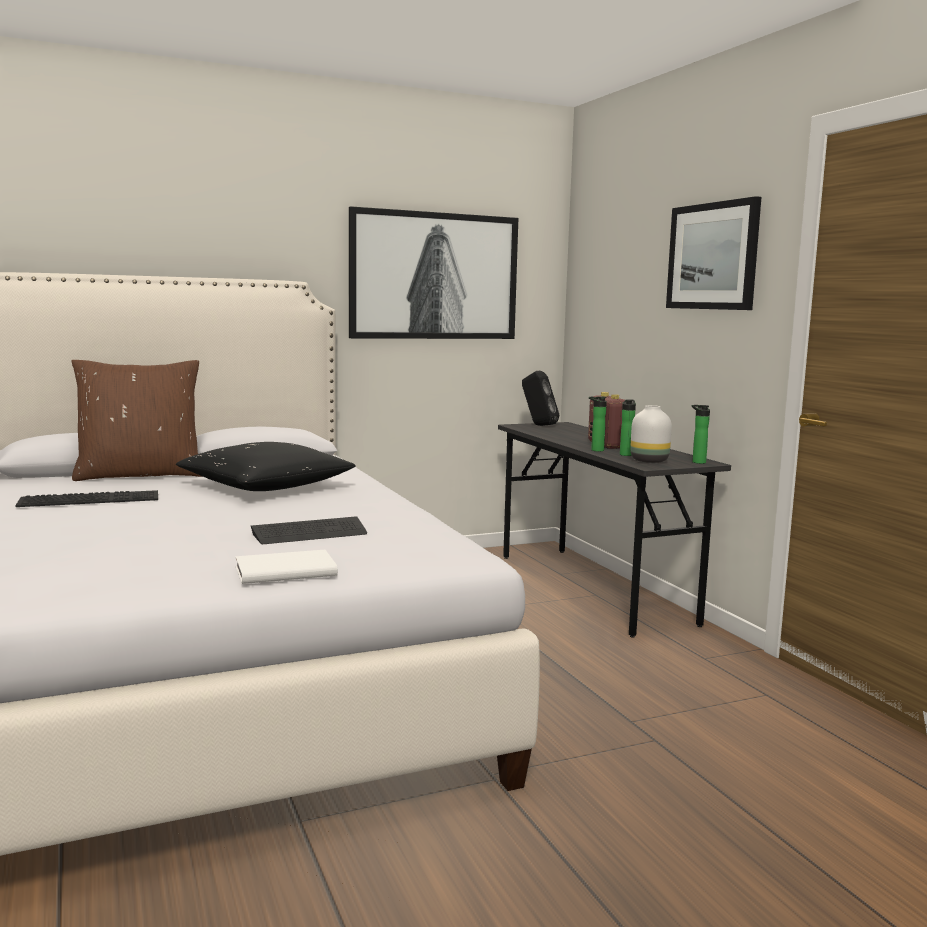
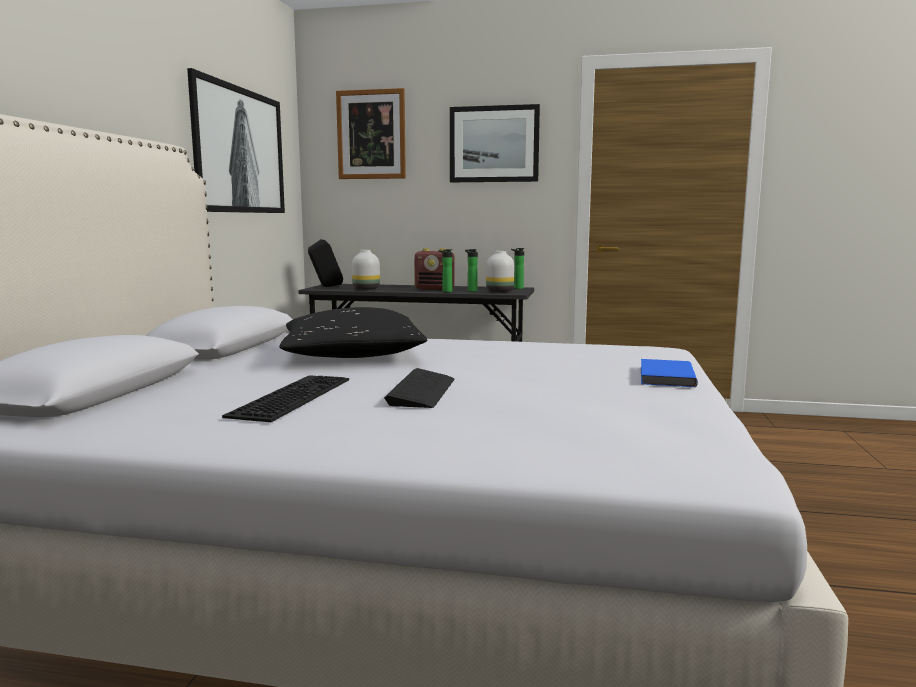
camera: 55 degrees left, 0 degrees up
brown pillow [72,360,203,481] -> none
white book [235,550,338,584] -> blue book [641,359,698,387]
keyboard [251,516,367,544] -> keyboard moved to [384,368,455,408]
none -> picture [336,88,406,179]
none -> white vase [352,250,380,290]

